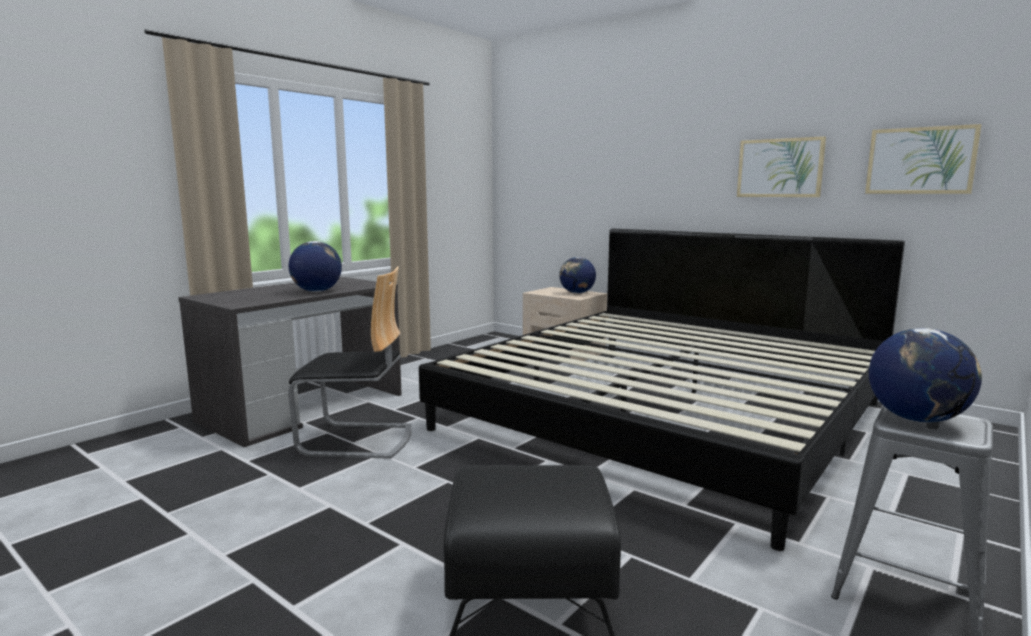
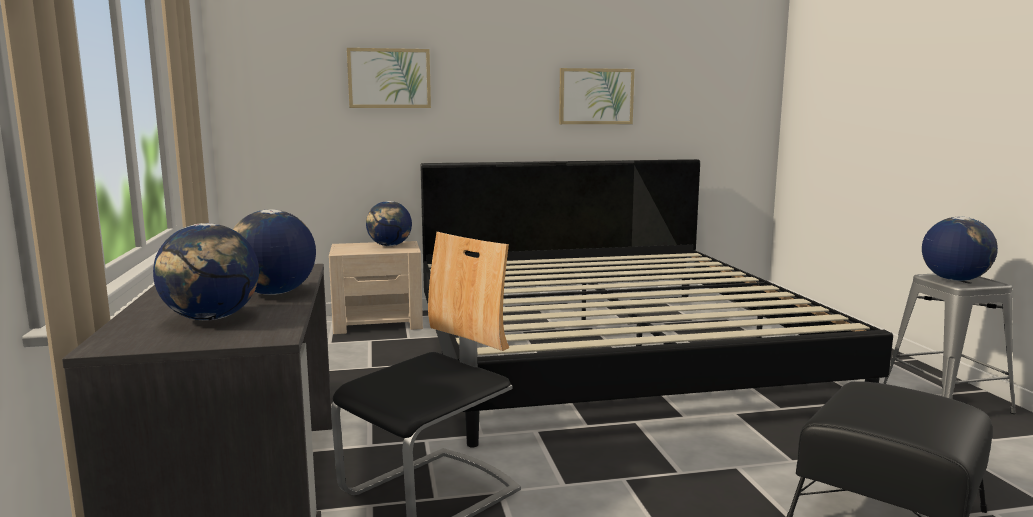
camera: 50 degrees left, 0 degrees up
picture [865,124,982,194] -> picture moved to [347,48,431,108]
none -> globe [153,223,259,321]

